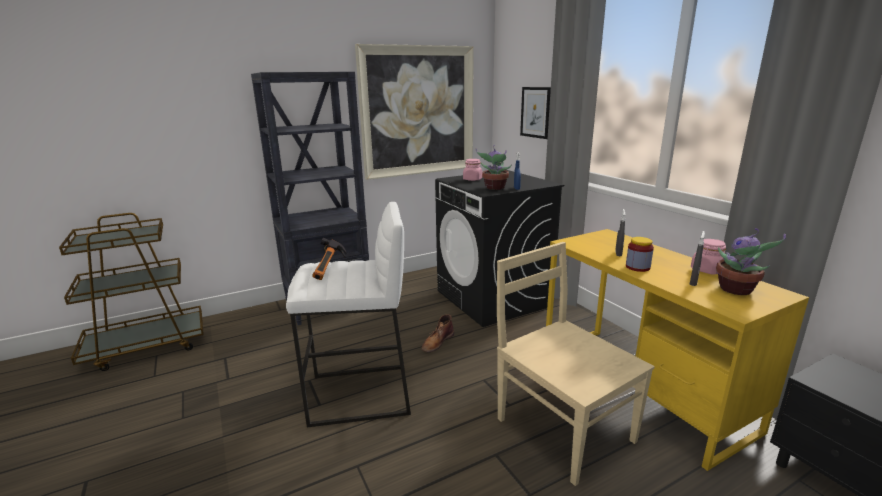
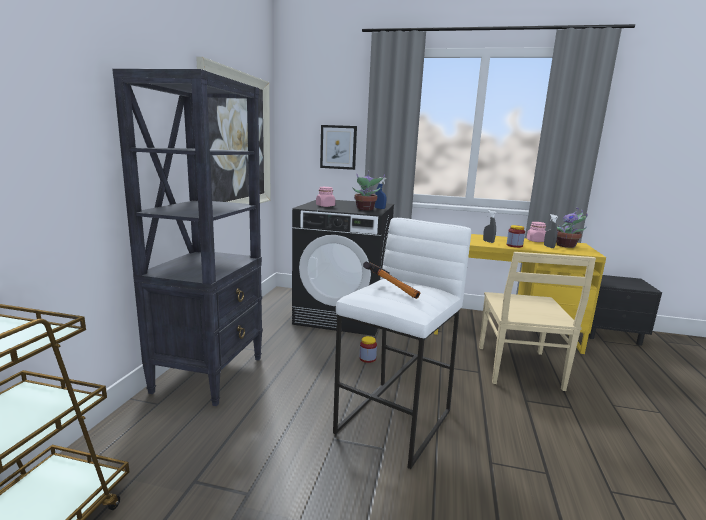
camera: 50 degrees left, 5 degrees down
brown boot [422,314,454,352] -> jar [359,336,377,363]
beige chair [497,242,655,486] -> beige chair turned 90 degrees counterclockwise [479,252,596,391]

